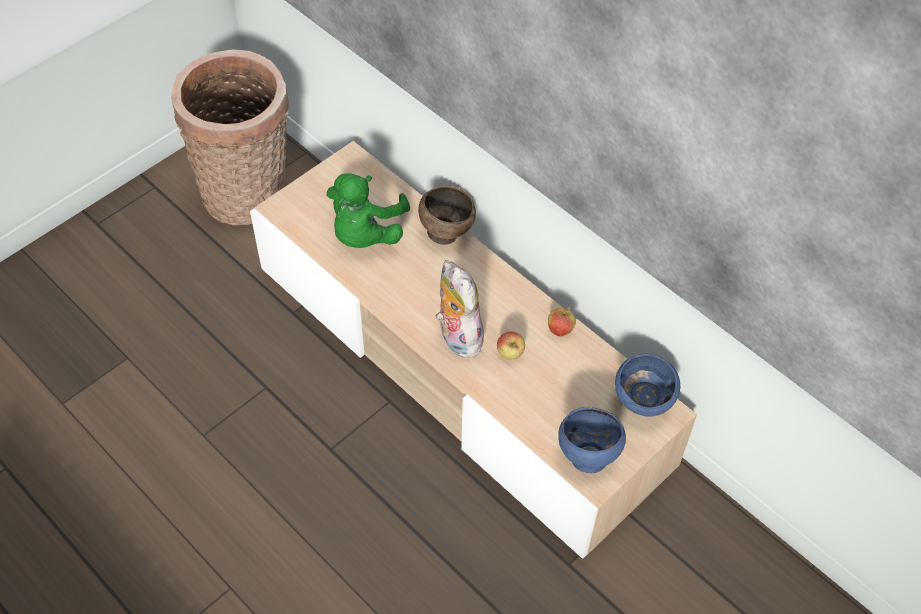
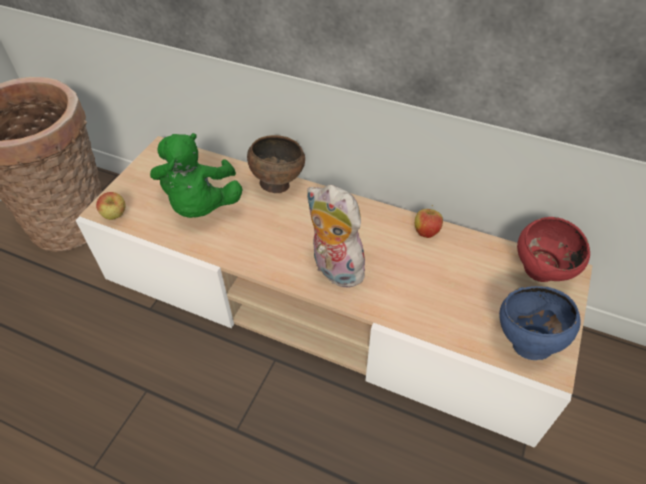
camera: 20 degrees left, 5 degrees down
apple [497,331,525,360] -> apple moved to [96,192,125,220]
blue bowl [615,354,680,417] -> red bowl [517,217,590,282]

